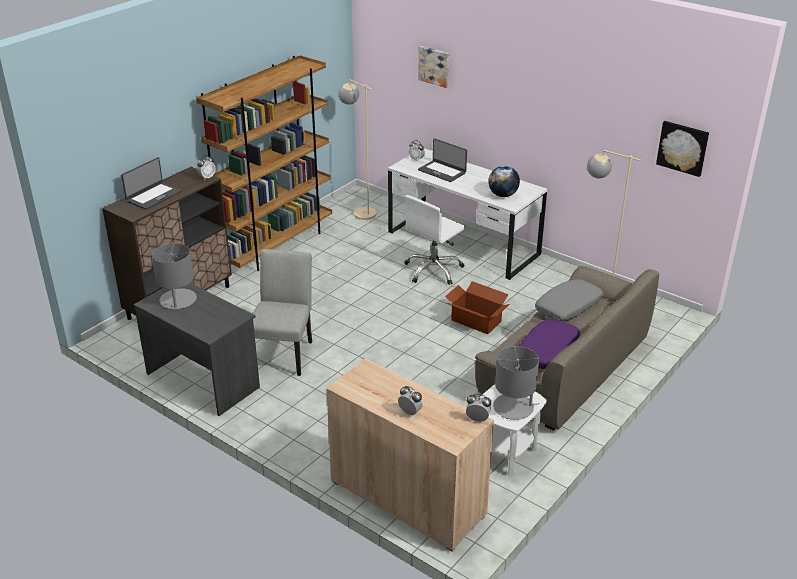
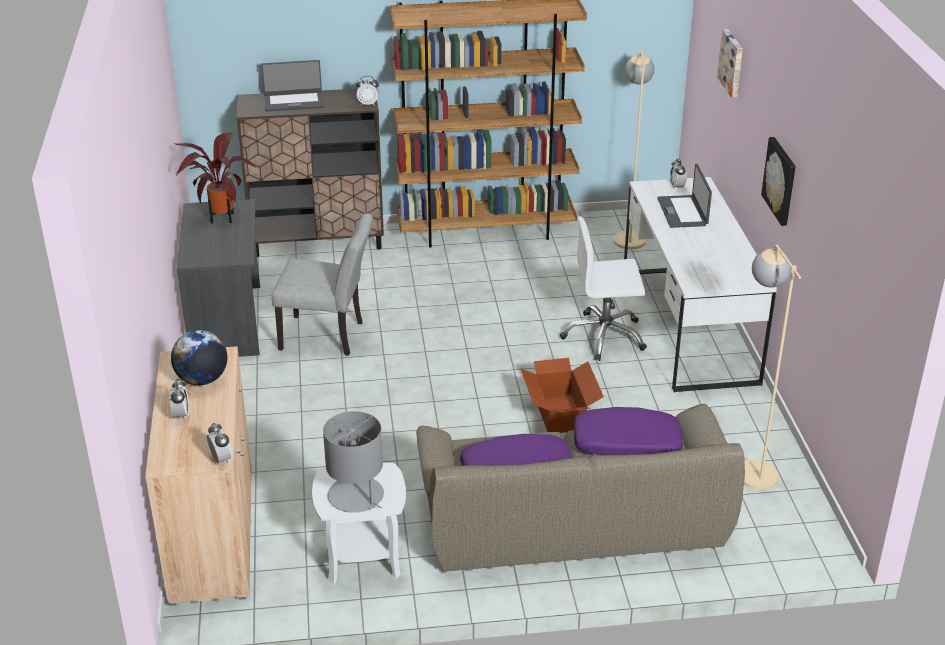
camera: 45 degrees right, 0 degrees up
grey table lamp [152,243,197,311] -> potted plant [174,133,257,224]
grey chair [252,249,312,376] -> grey chair turned 45 degrees clockwise [271,213,373,356]
globe [488,166,520,197] -> globe moved to [171,330,227,385]
grey pillow [535,279,604,321] -> purple pillow [574,407,683,455]
picture [656,121,709,177] -> picture moved to [761,137,796,226]

